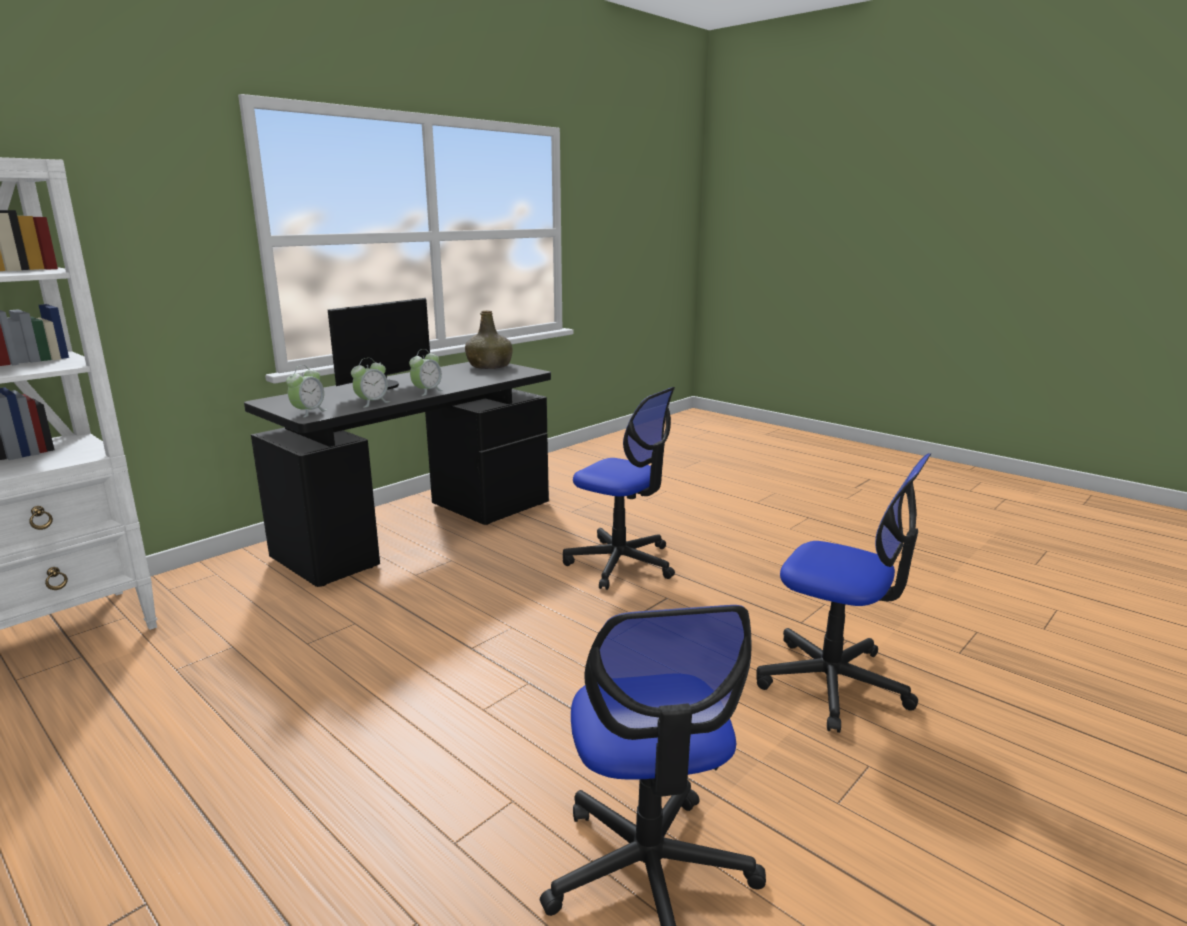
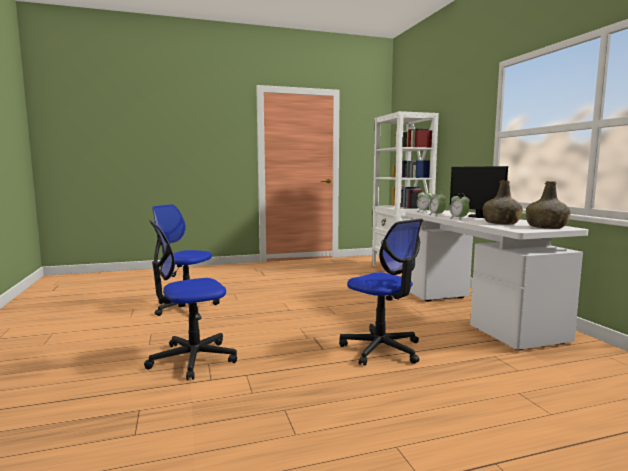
camera: 120 degrees right, 10 degrees down
black desk [244,362,551,587] -> white desk [405,210,588,350]
office chair [563,387,675,590] -> office chair turned 105 degrees counterclockwise [339,219,423,366]
none -> green bottle [483,180,523,225]

